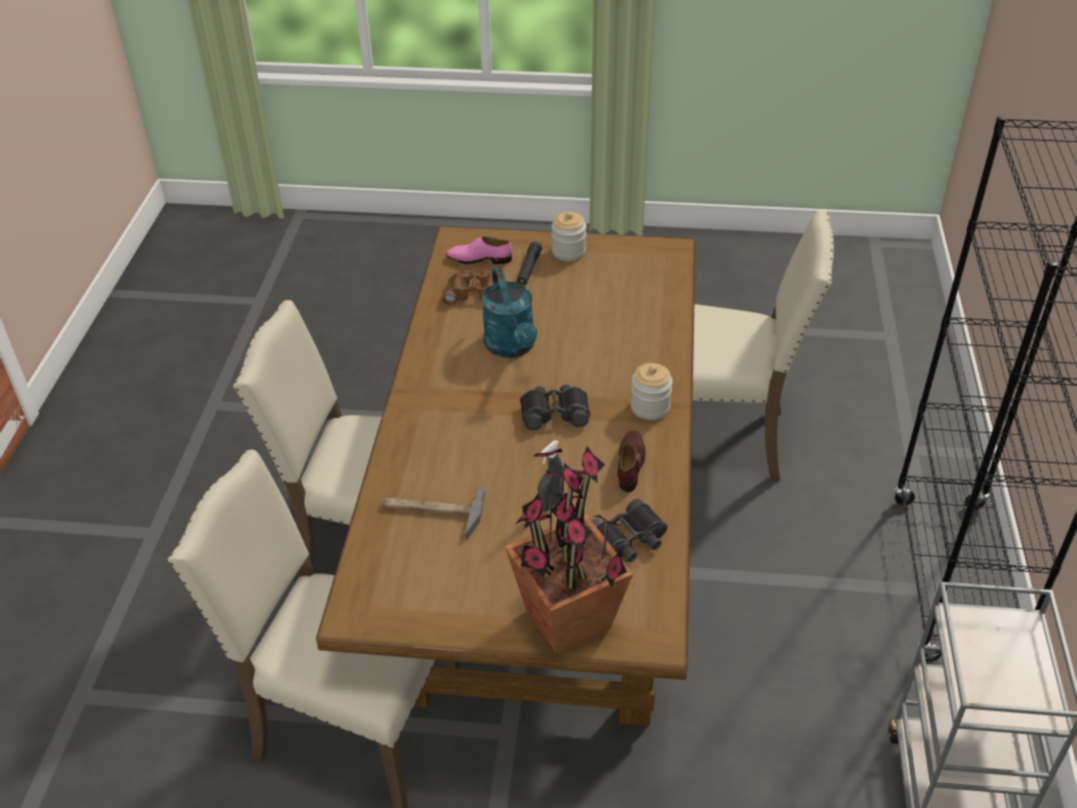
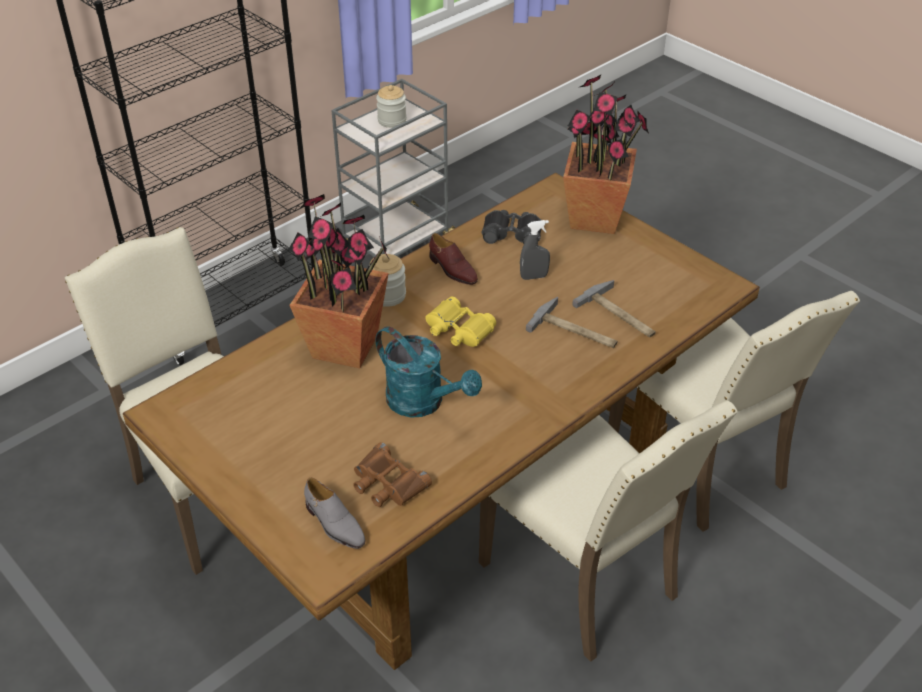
camera: 140 degrees left, 0 degrees up
pink shoe [446,236,512,264] -> grey shoe [304,478,366,549]
turquoise watering can [481,268,537,358] -> turquoise watering can turned 105 degrees clockwise [375,326,482,417]
black flashlight [517,242,542,286] -> none
black binoculars [520,384,591,431] -> yellow binoculars [425,297,496,347]
jar [552,212,586,261] -> jar moved to [376,85,407,128]
brown shoe [617,431,646,492] -> brown shoe turned 90 degrees counterclockwise [429,233,478,285]
none -> potted plant [288,194,390,368]
none -> hammer [526,297,618,348]

